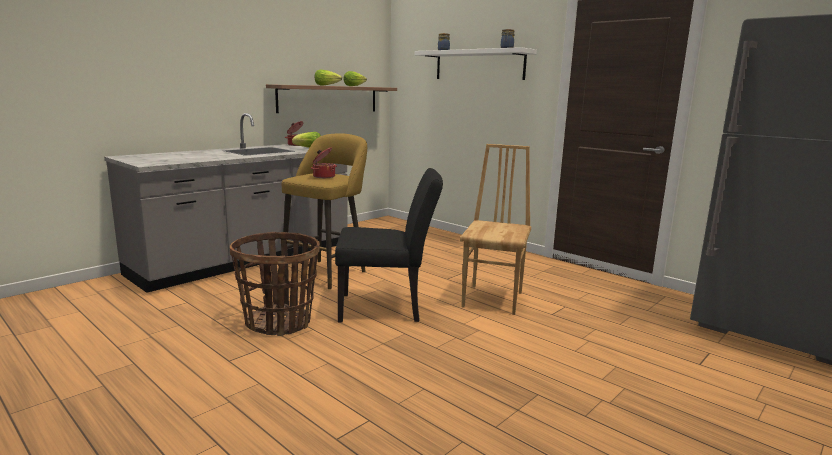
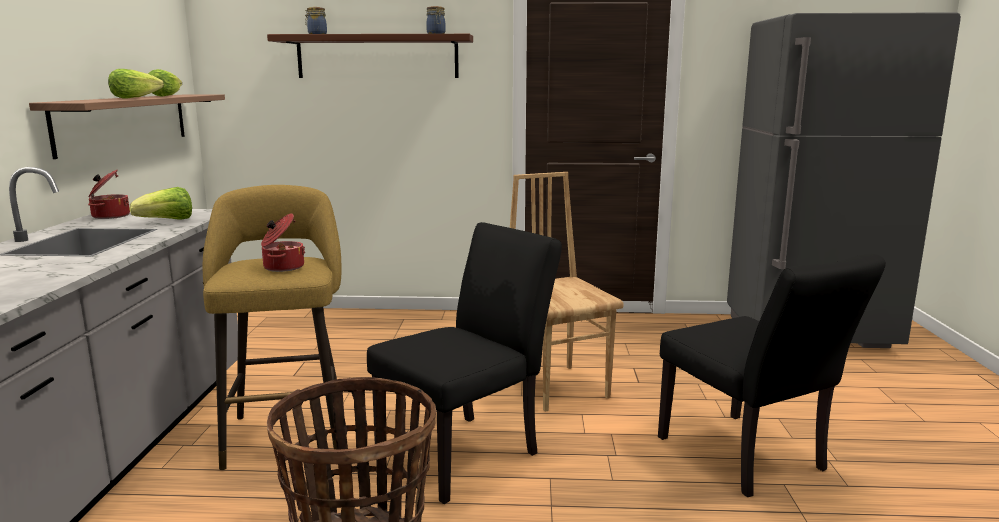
camera: 40 degrees left, 0 degrees up
white shelf [414,47,537,80] -> brown shelf [267,34,473,78]
none -> black chair [658,253,886,497]

